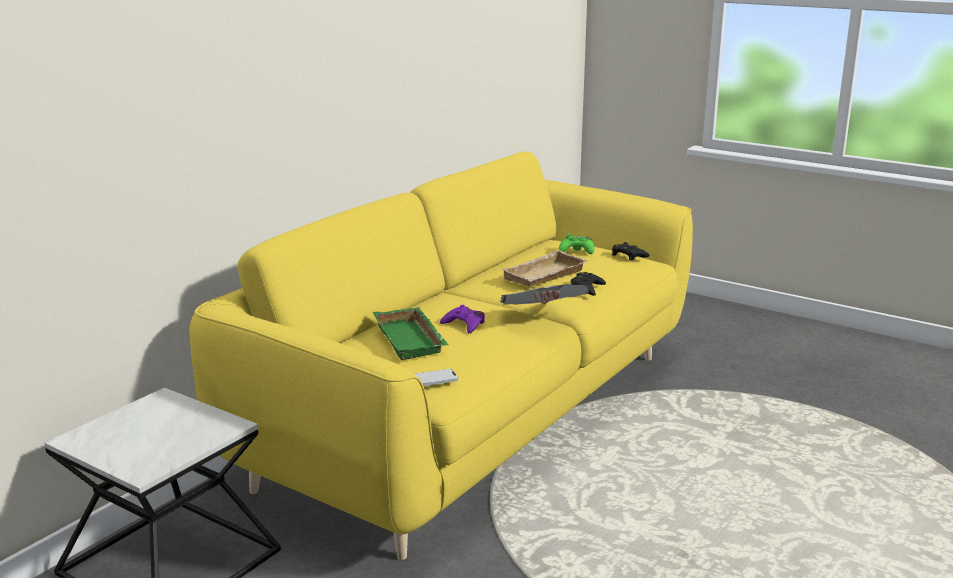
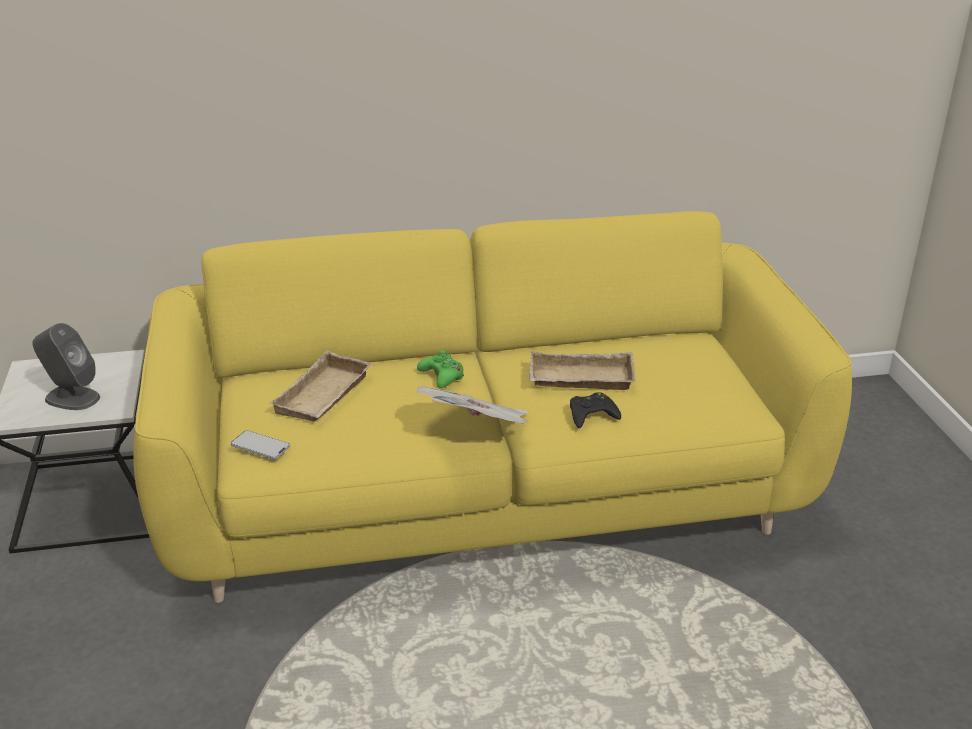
camera: 45 degrees right, 10 degrees up
green tray [373,307,449,360] -> beige tray [269,351,372,422]
purple game controller [440,305,485,333] -> none
green game controller [559,234,594,254] -> green game controller moved to [417,350,464,388]
black game controller [612,242,650,260] -> none
none -> grey speaker [32,323,100,410]

